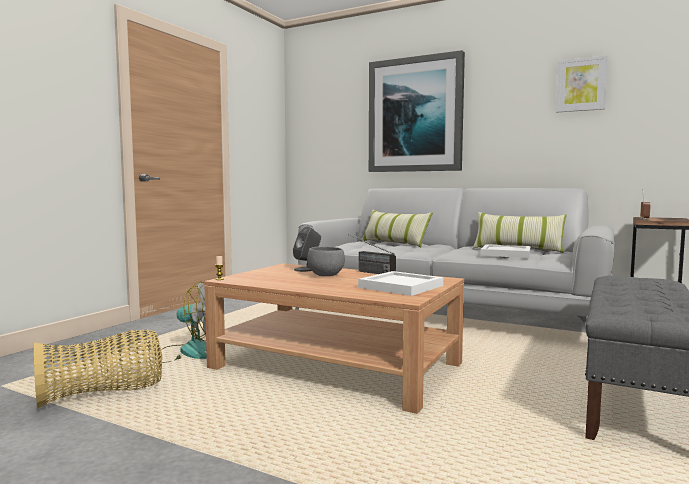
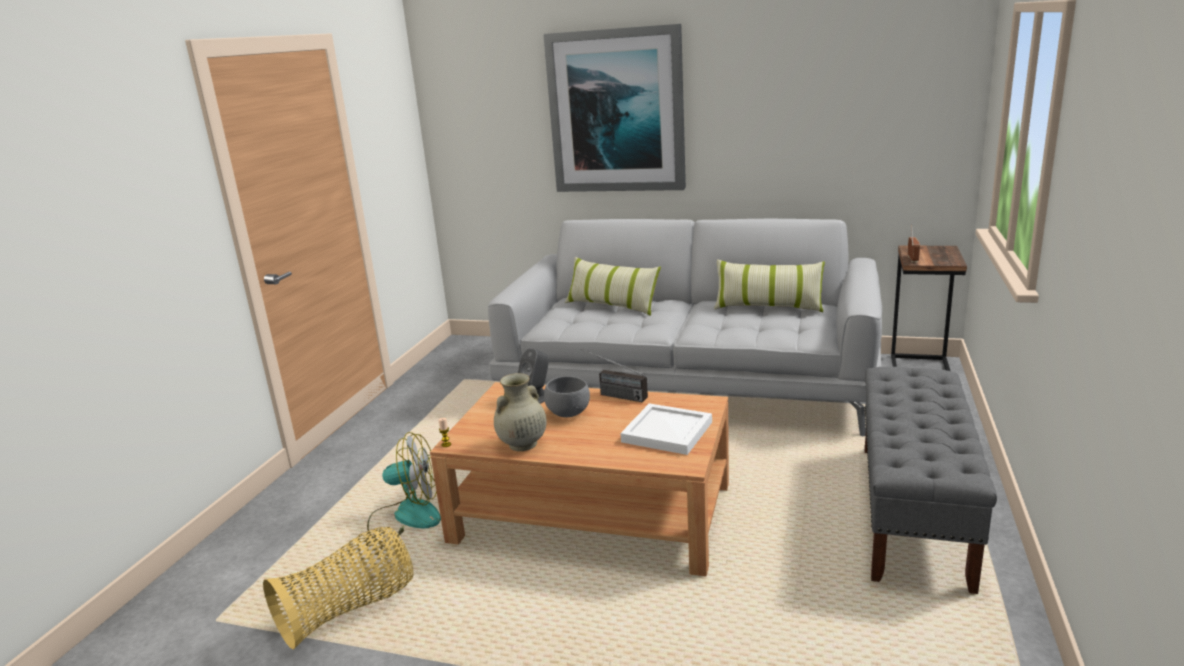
camera: 10 degrees left, 15 degrees up
white tray [480,244,531,258] -> none
picture [556,55,608,112] -> none
none -> beige vase [494,373,547,451]

